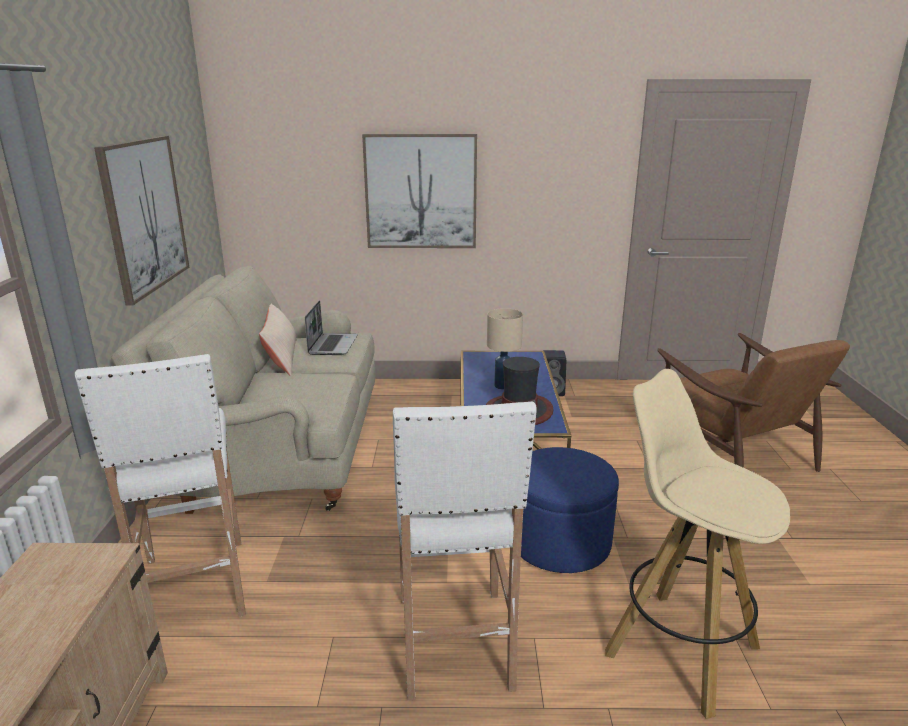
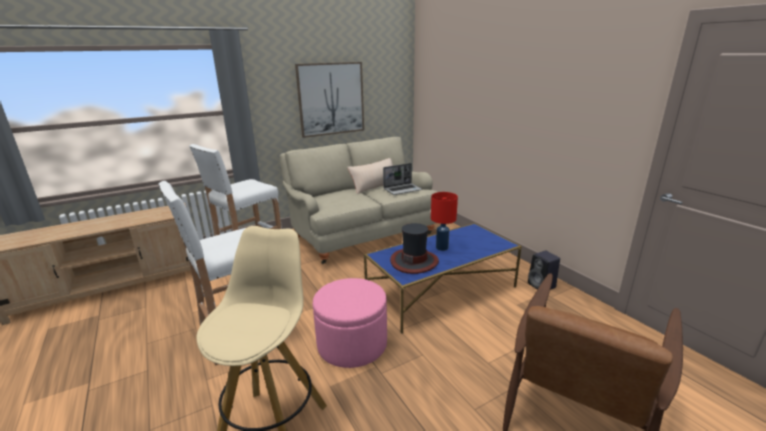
camera: 60 degrees right, 0 degrees up
picture [362,134,477,248] -> none
beige table lamp [487,308,523,390] -> red table lamp [431,192,458,251]
blue ottoman [521,447,619,573] -> pink ottoman [313,278,387,368]

